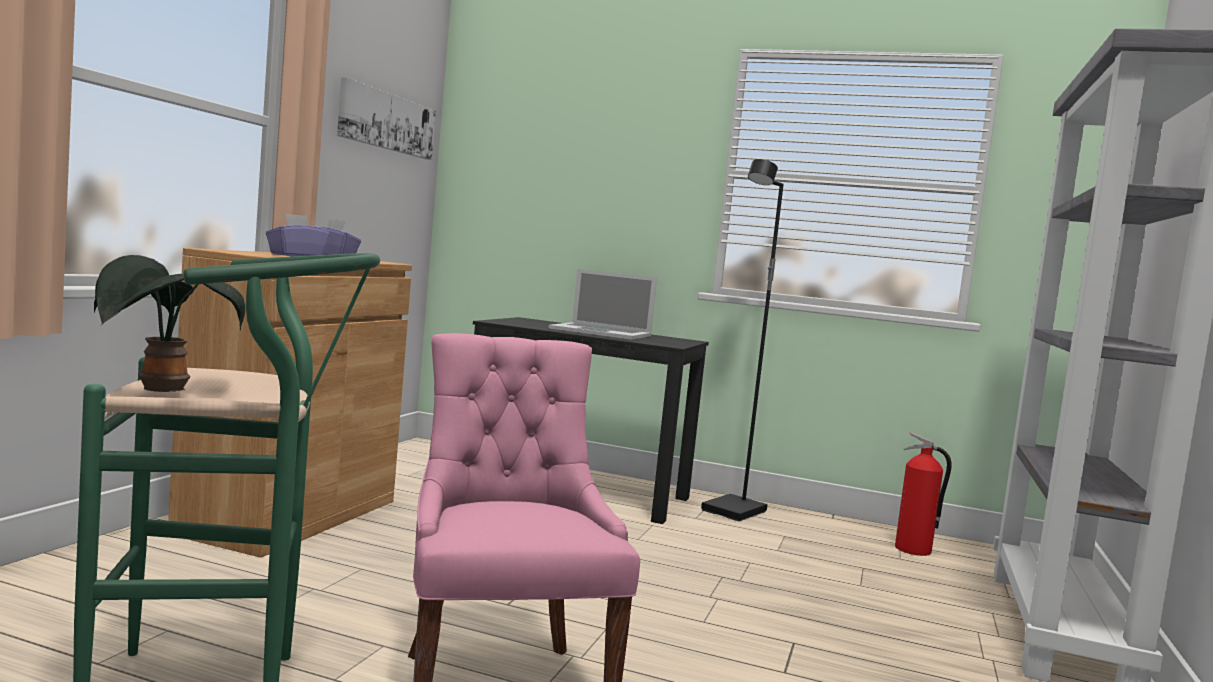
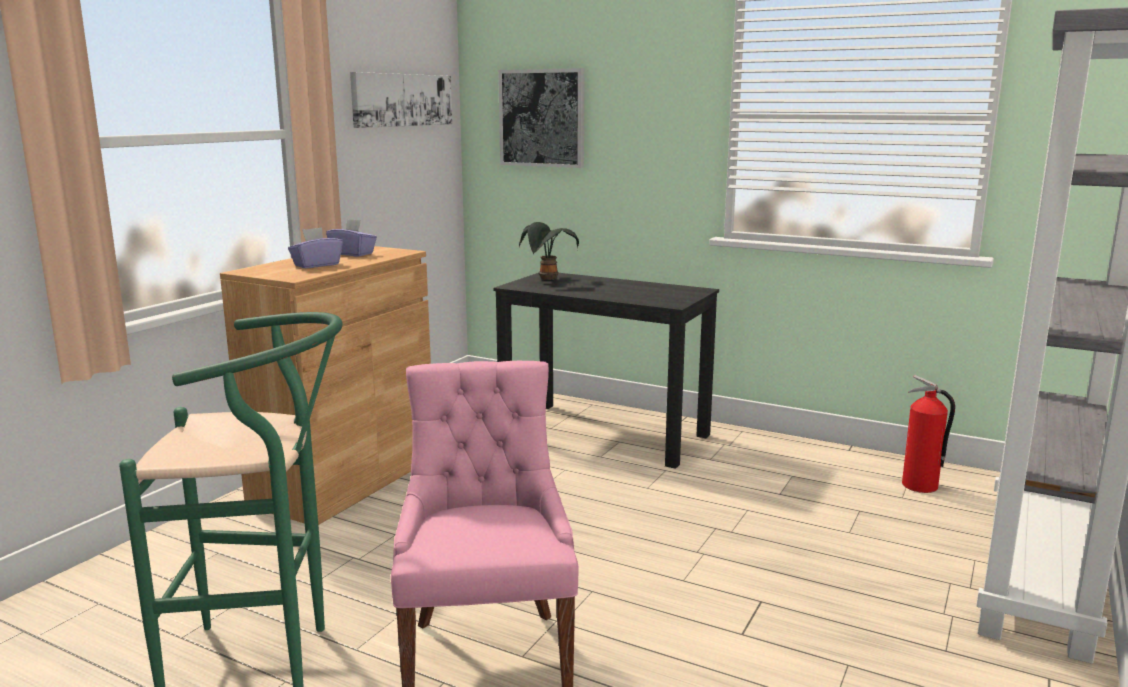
camera: 10 degrees right, 10 degrees up
potted plant [94,255,245,392] -> potted plant moved to [519,222,579,280]
laptop [548,269,657,340] -> none
black floor lamp [701,159,784,521] -> none
none -> picture [498,68,585,168]

